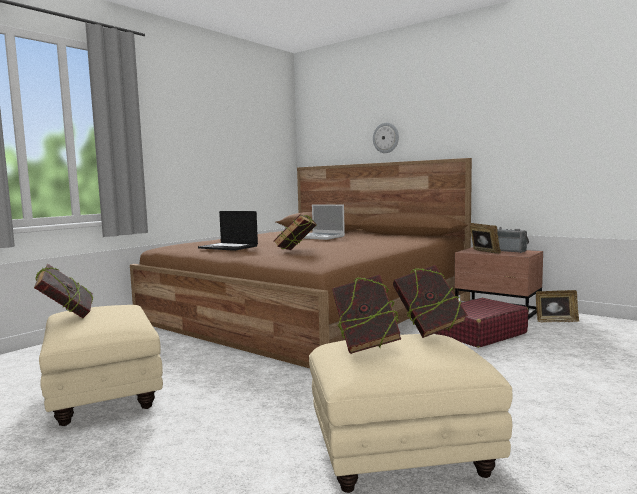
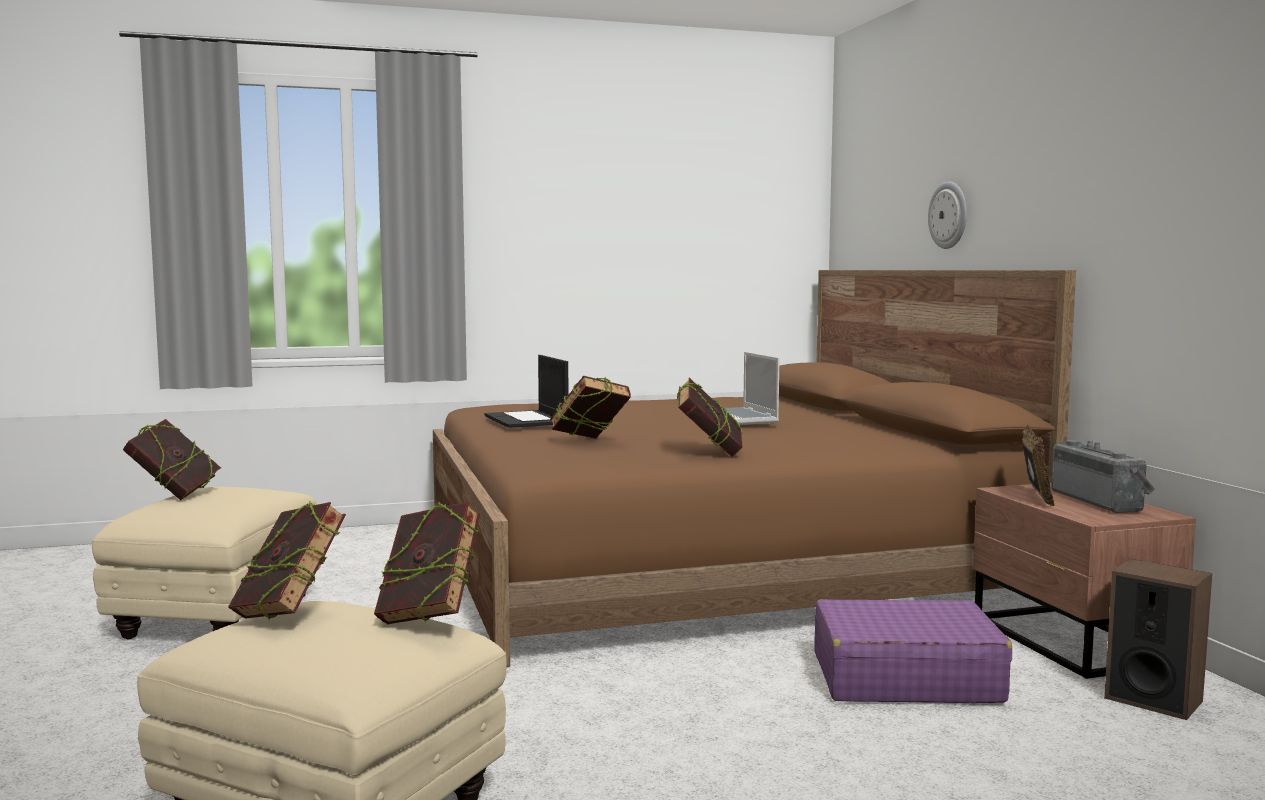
camera: 35 degrees right, 0 degrees up
red suitcase [435,298,528,348] -> purple suitcase [814,599,1012,703]
picture frame [536,290,579,322] -> speaker [1104,559,1212,720]
none -> book [677,378,743,457]

